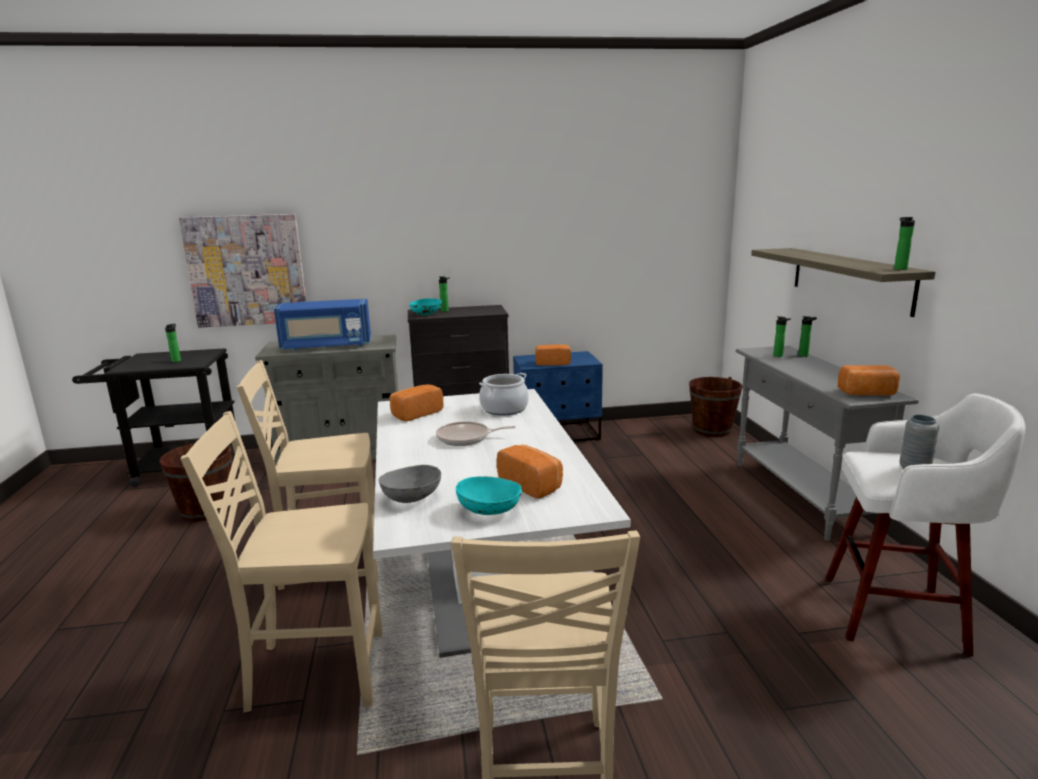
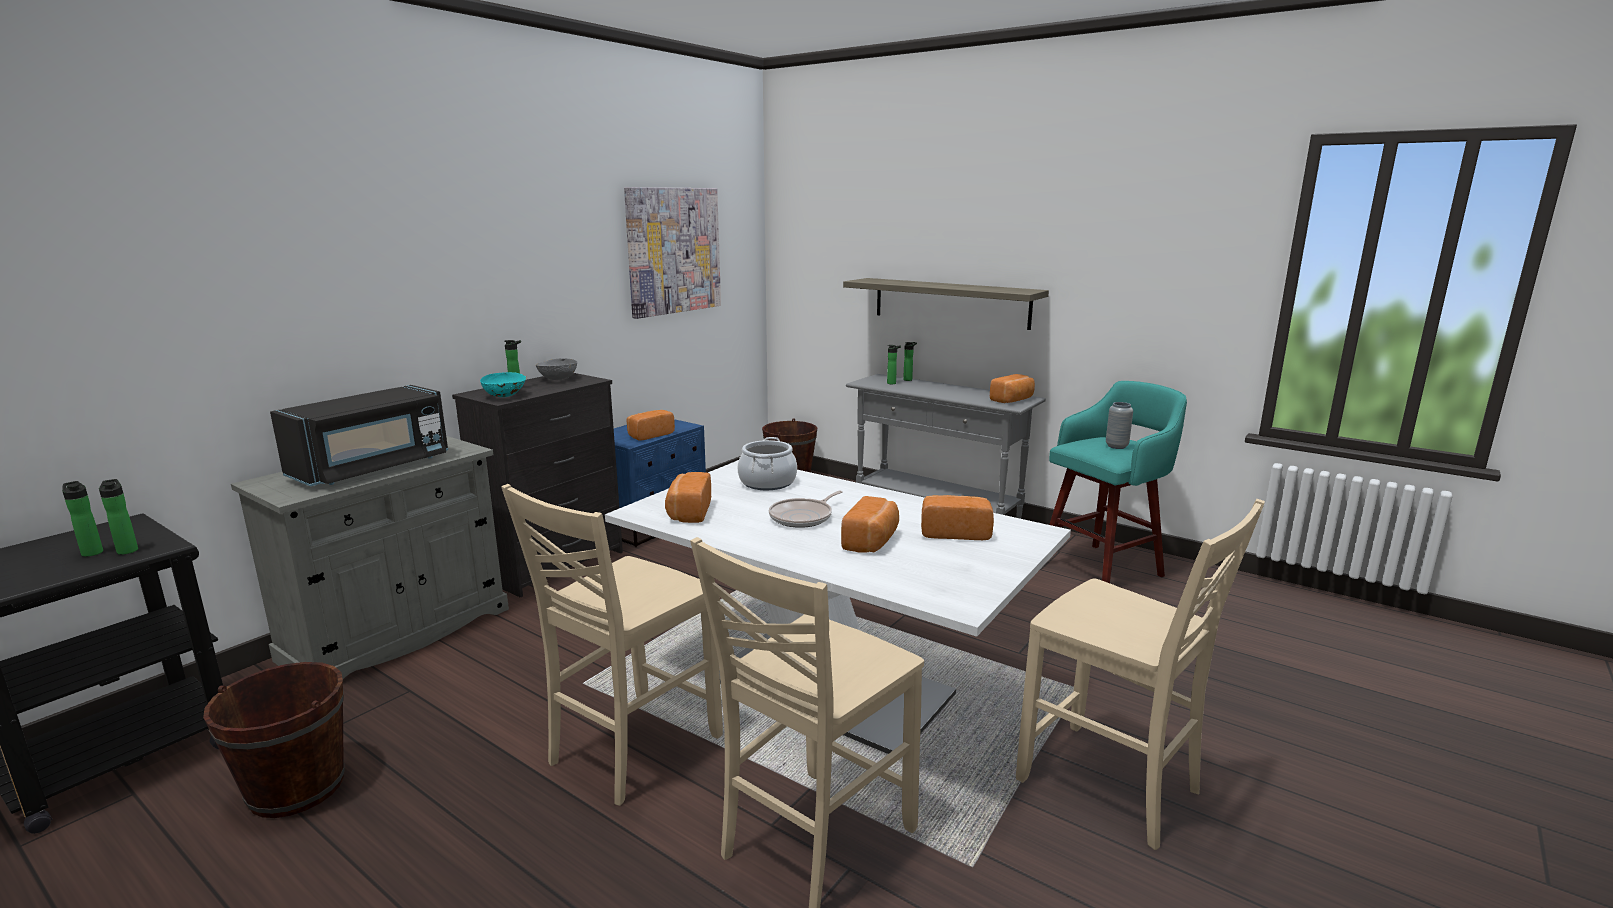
camera: 45 degrees left, 0 degrees up
picture [179,214,307,328] -> picture moved to [624,187,721,319]
blue microwave [274,299,371,351] -> black microwave [270,385,448,487]
grey bowl [378,465,441,503] -> grey bowl moved to [535,358,577,380]
turquoise bowl [456,476,522,515] -> none
white stool [826,393,1025,657] -> turquoise stool [1049,381,1187,583]
bottle [894,217,915,270] -> bottle moved to [99,479,138,555]
none -> bread [841,496,899,553]

